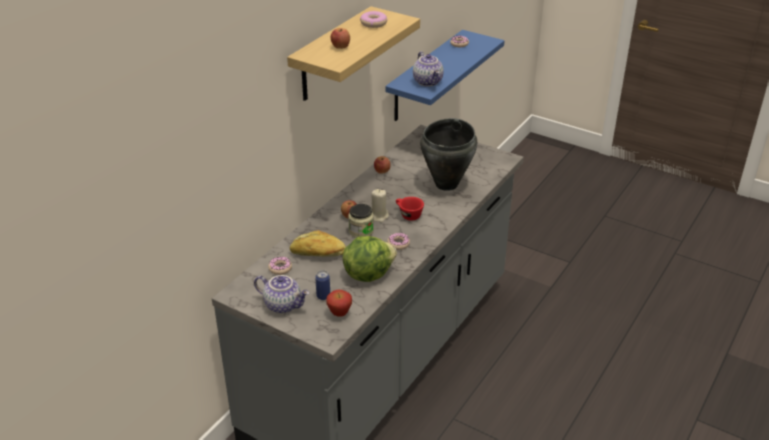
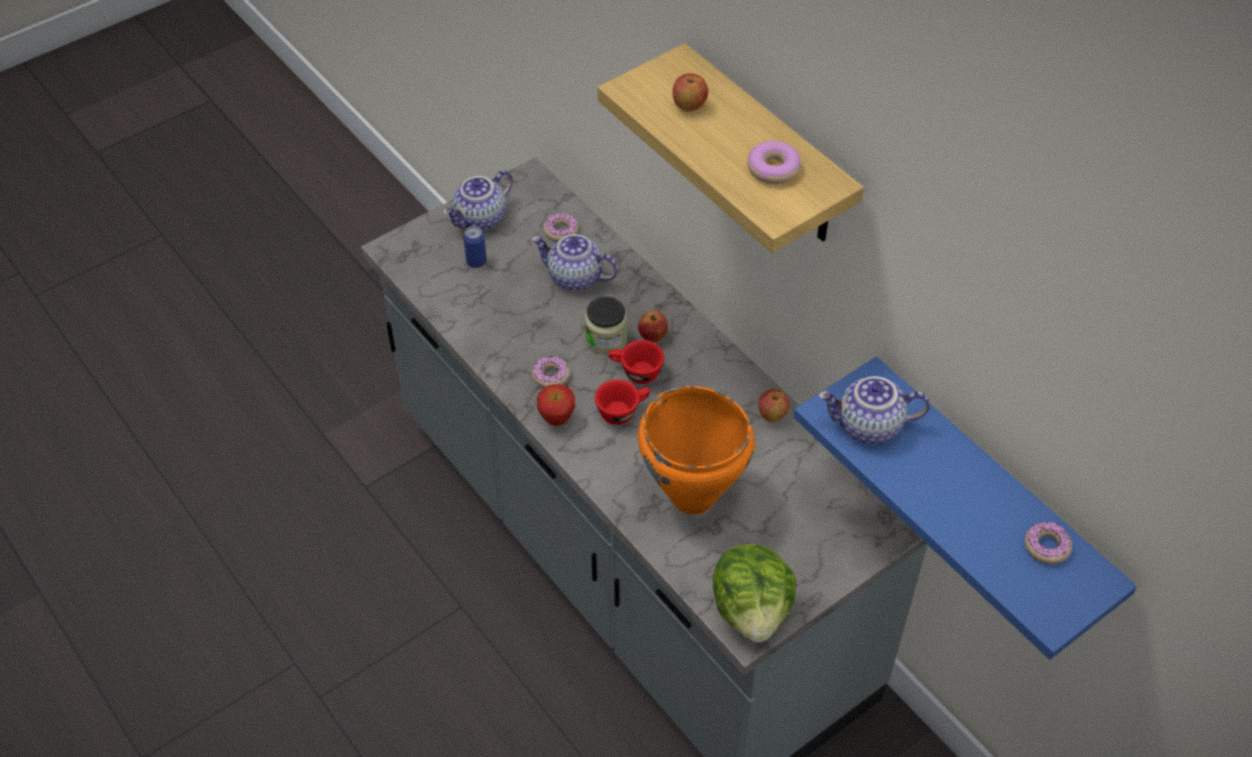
camera: 110 degrees right, 15 degrees up
bread [290,230,346,257] -> teapot [531,234,618,291]
apple [326,290,352,317] -> apple moved to [537,384,575,426]
lettuce [342,236,397,282] -> lettuce moved to [713,544,796,642]
beige candle [371,189,389,223] -> red cup [608,340,664,384]
black cooking pot [420,118,477,191] -> orange cooking pot [638,386,755,515]

